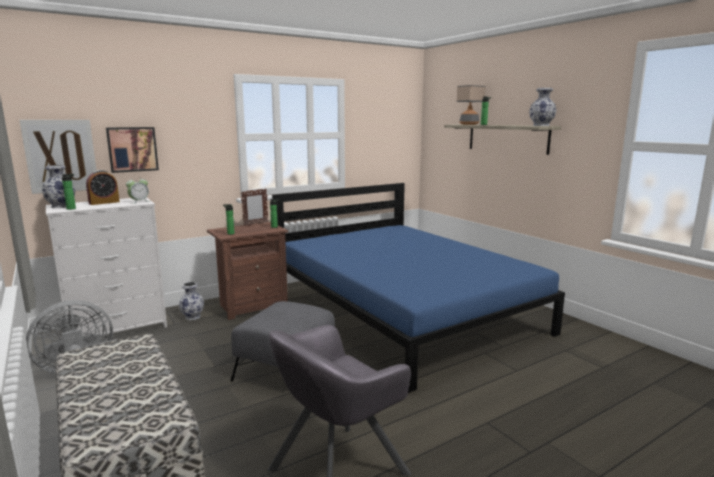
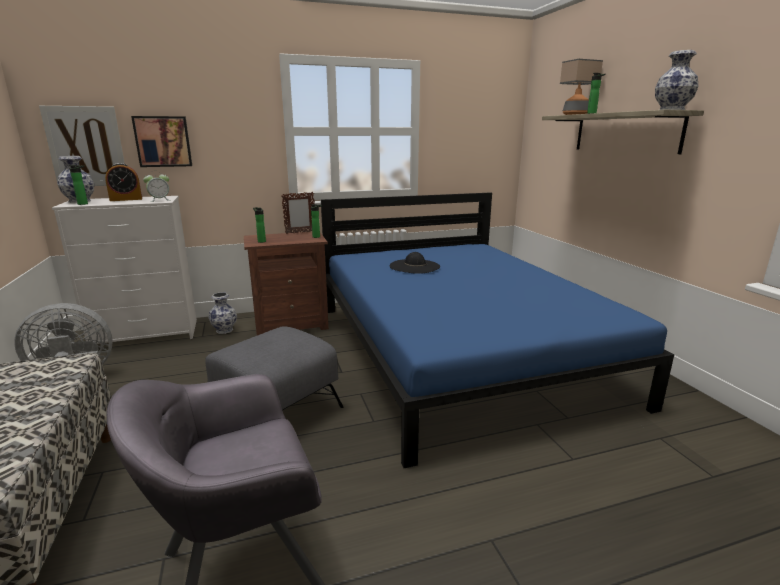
camera: 15 degrees right, 5 degrees up
none -> black hat [390,252,440,274]

